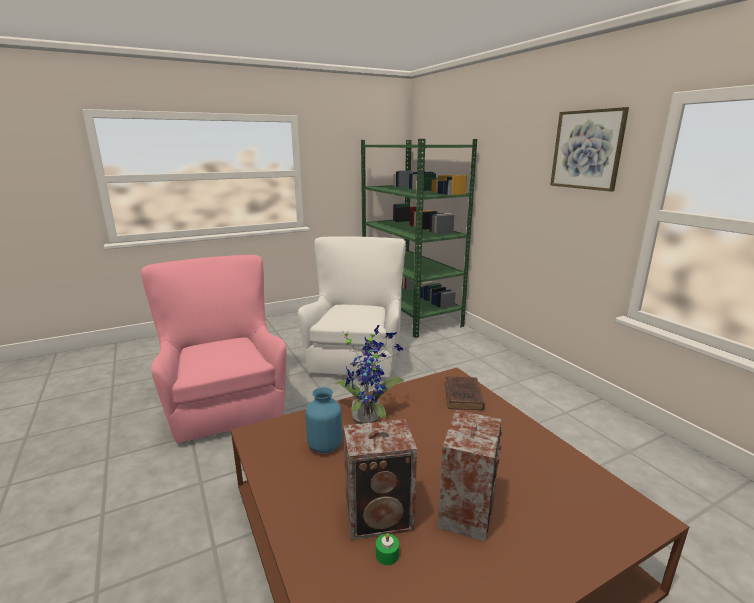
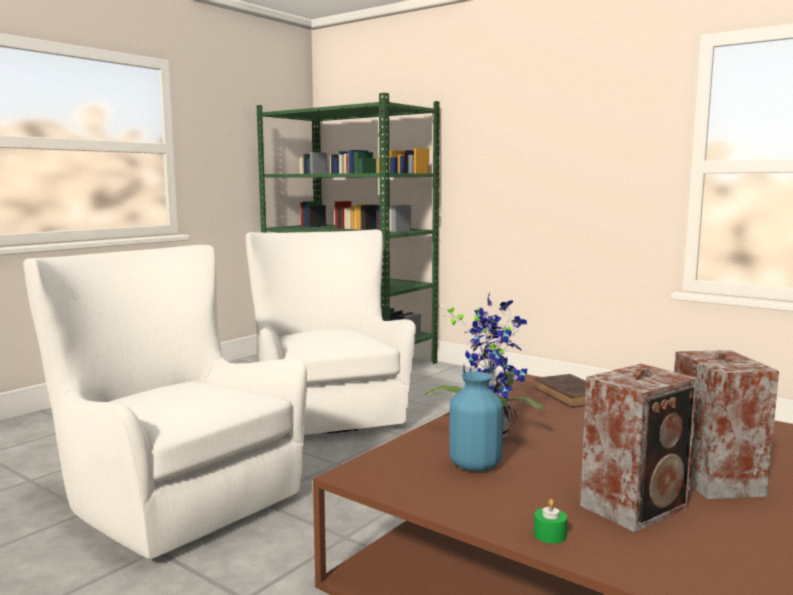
camera: 25 degrees left, 10 degrees down
pink armchair [141,255,286,443] -> white armchair [23,245,307,559]
green candle [376,533,399,565] -> green candle moved to [534,499,567,543]
picture [550,107,629,192] -> none

